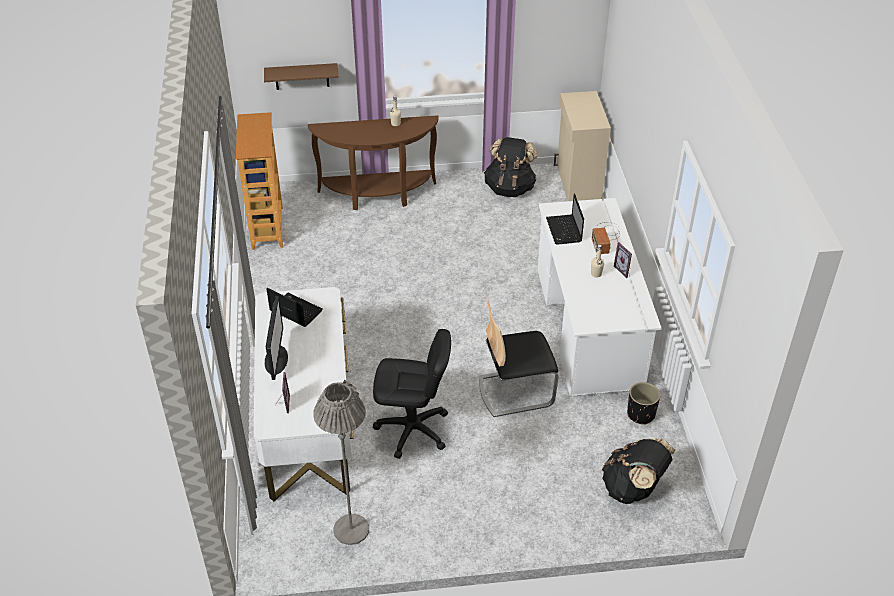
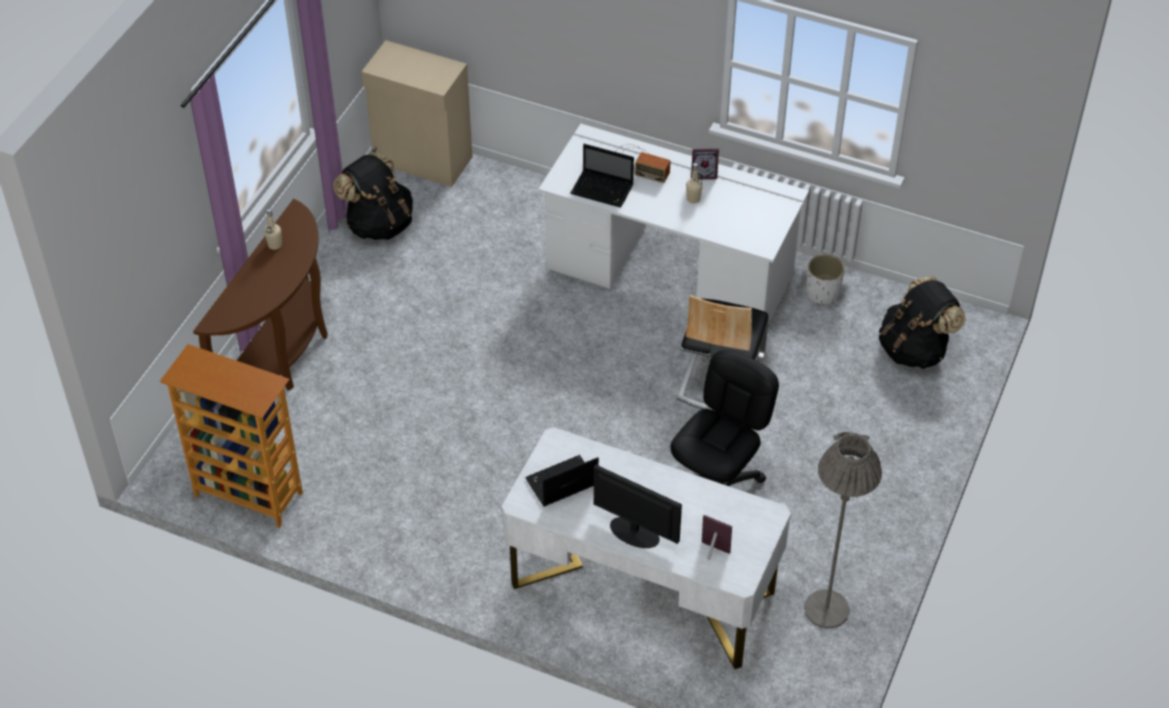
camera: 60 degrees left, 5 degrees up
brown shelf [264,63,339,90] -> none
black planter [627,382,660,425] -> white planter [806,254,845,305]

